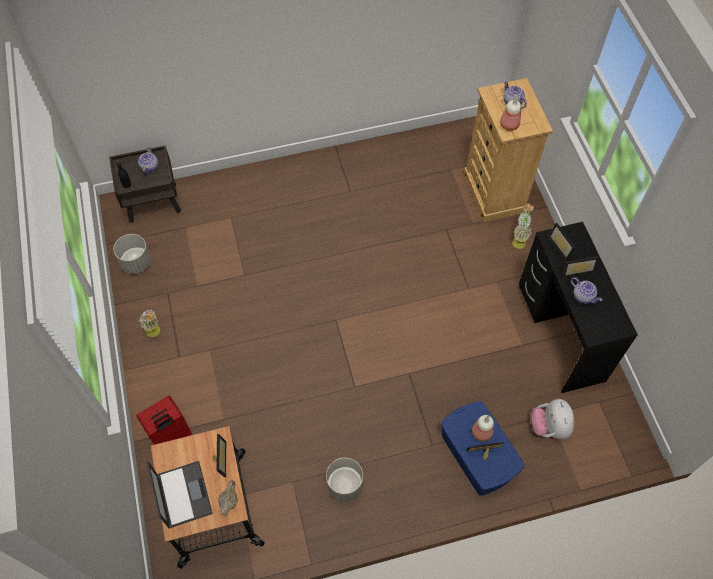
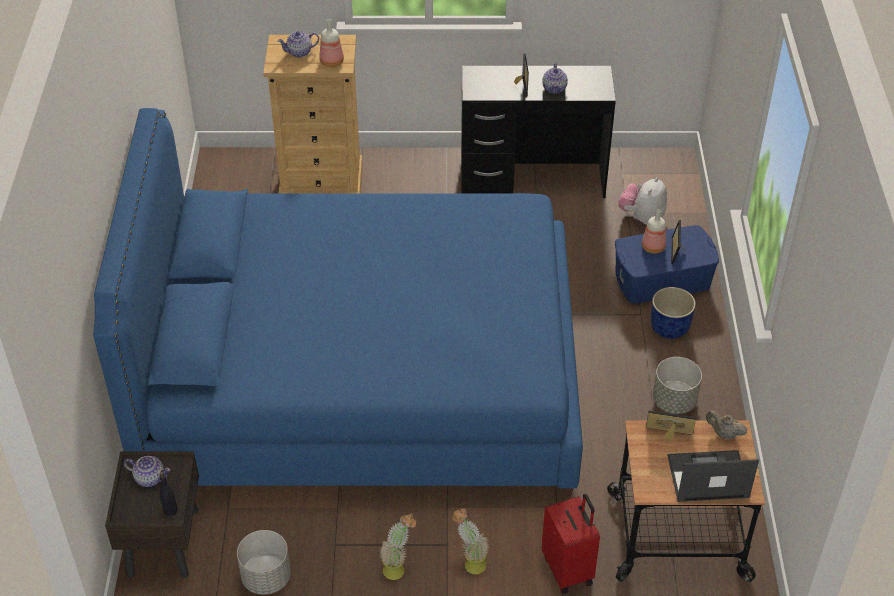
camera: 75 degrees left, 15 degrees down
potted plant [512,203,534,249] -> potted plant moved to [452,508,489,574]
plush toy [531,399,574,439] -> plush toy turned 105 degrees clockwise [618,177,667,225]
picture frame [548,223,576,261] -> none
teapot [571,277,602,304] -> teapot turned 120 degrees clockwise [542,63,568,94]
none -> blue bed [93,108,583,497]
none -> blue planter [651,287,696,339]

